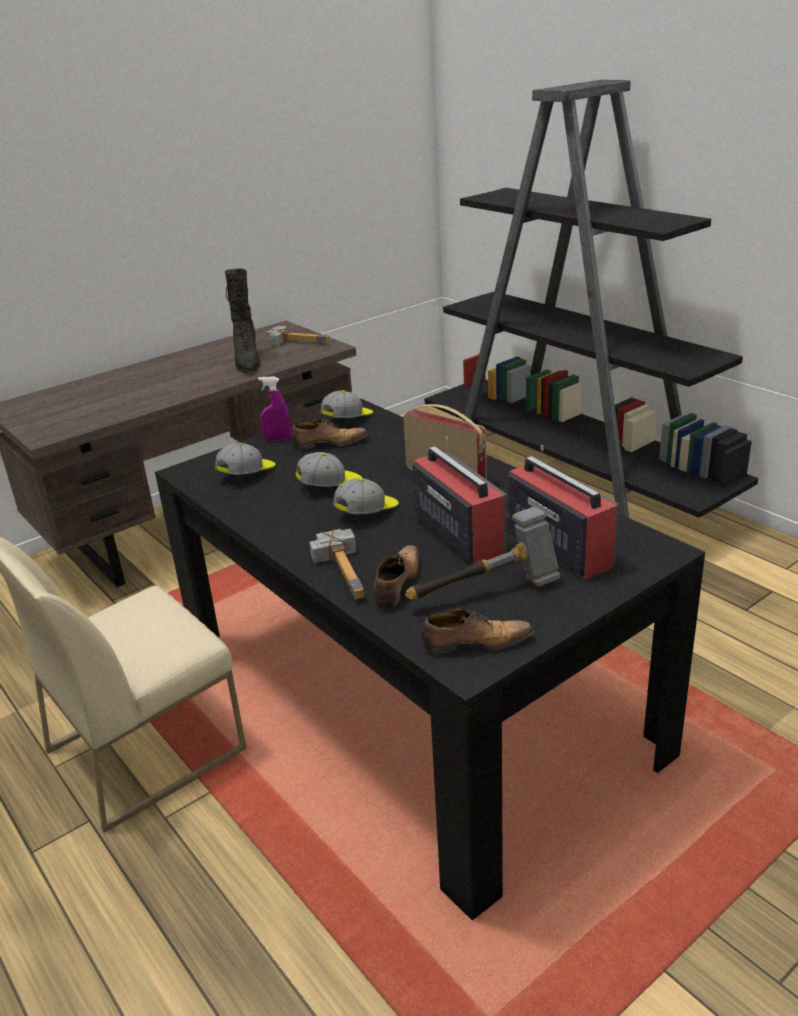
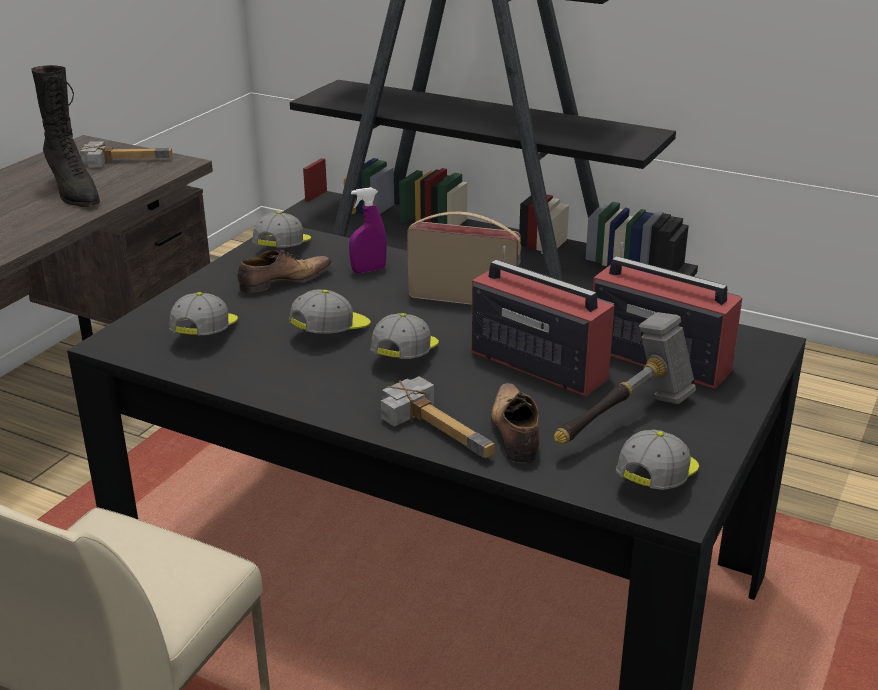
camera: 25 degrees left, 0 degrees up
purple spray bottle [258,376,291,441] -> purple spray bottle moved to [349,187,387,273]
shoe [421,609,534,653] -> cap [616,430,699,490]

